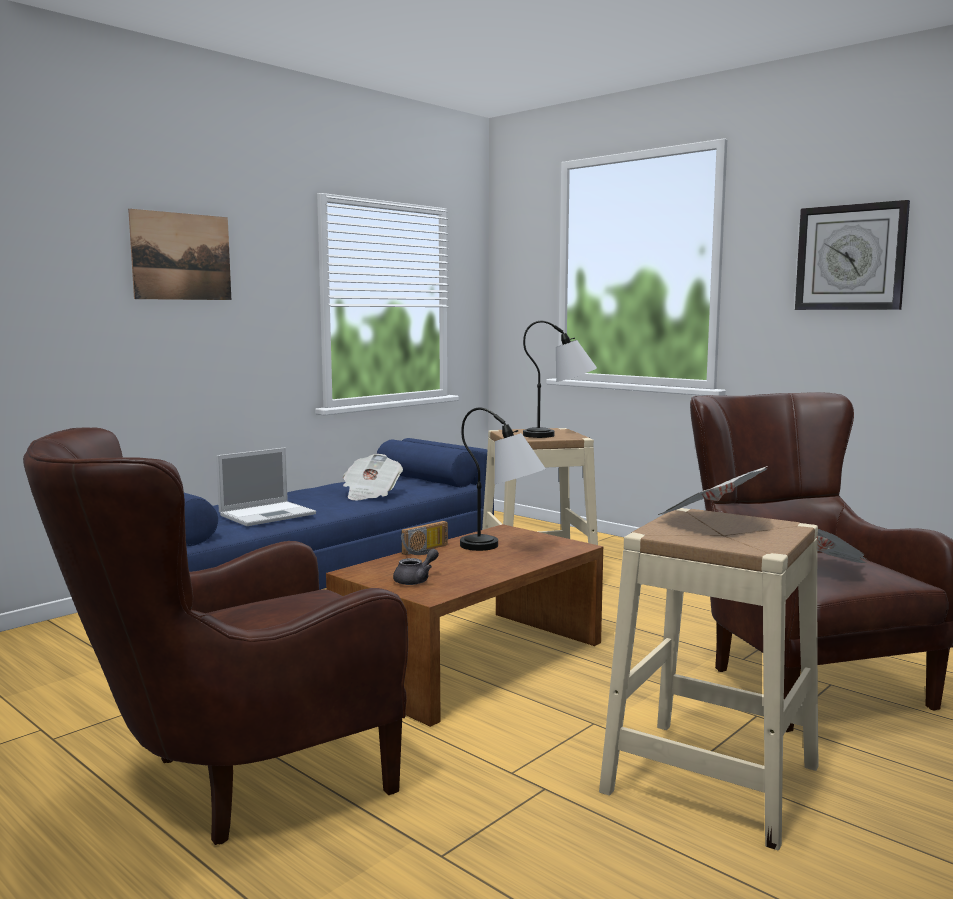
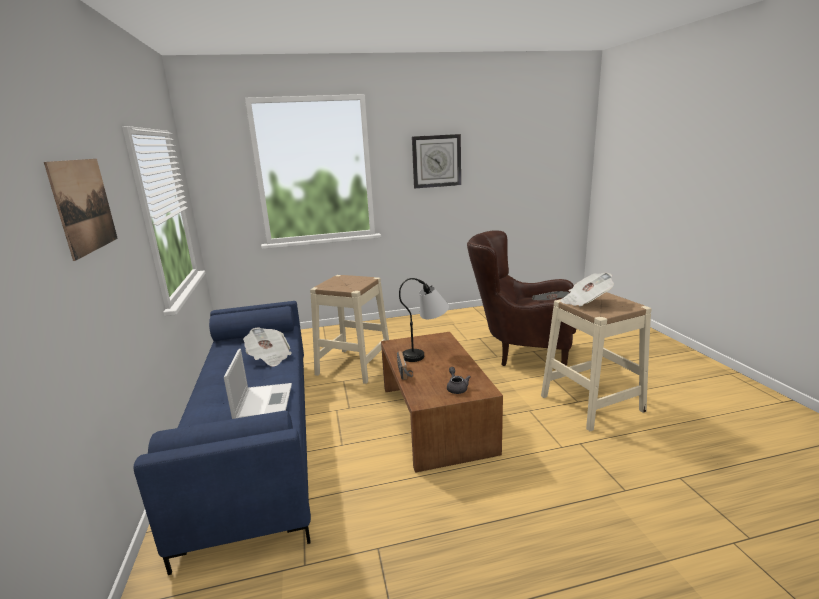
camera: 55 degrees left, 10 degrees up
brown armchair [23,427,408,845] -> none
table lamp [523,321,597,438] -> none

